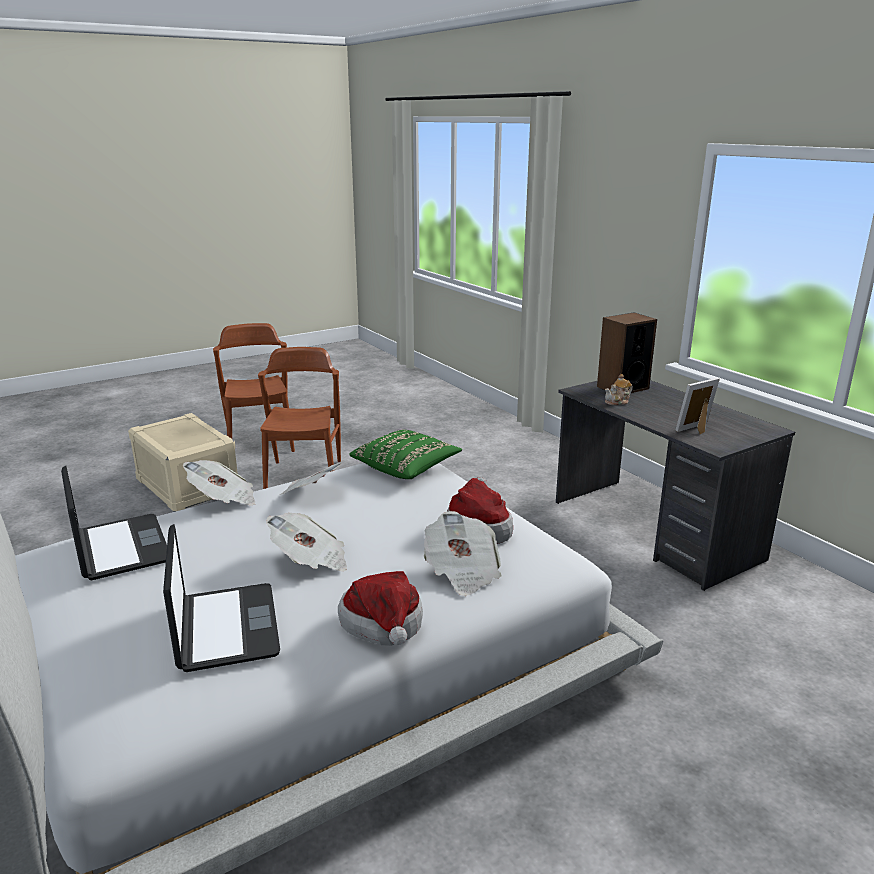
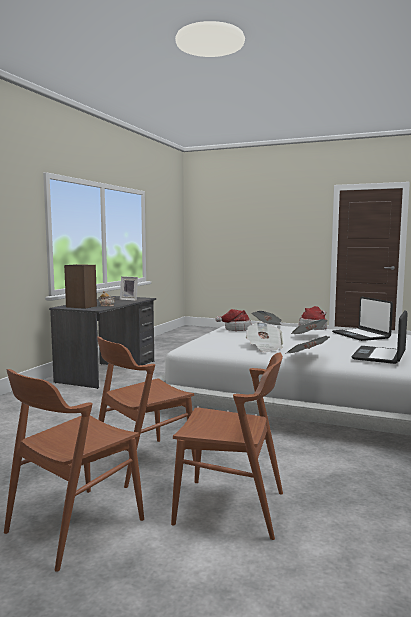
camera: 125 degrees left, 15 degrees down
beige storage box [128,413,238,512] -> brown chair [171,352,283,540]
laptop [163,524,280,672] -> laptop turned 60 degrees counterclockwise [332,297,393,341]
green pillow [349,430,462,479] -> none

